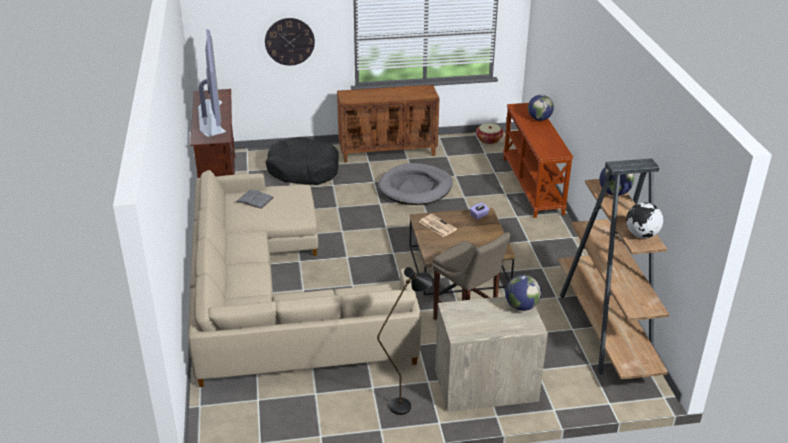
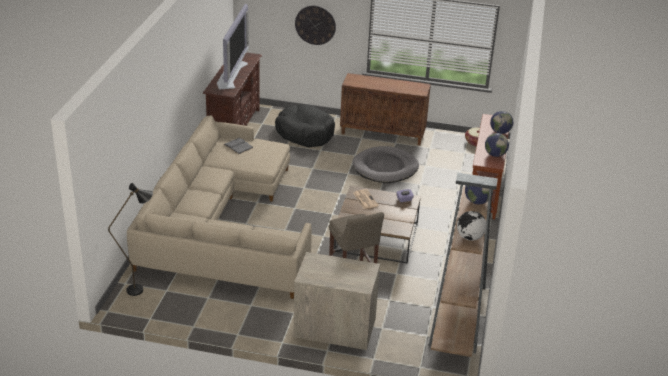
camera: 20 degrees right, 0 degrees up
black floor lamp [377,267,433,415] -> black floor lamp moved to [108,183,153,296]
globe [505,275,541,311] -> globe moved to [485,133,509,157]

